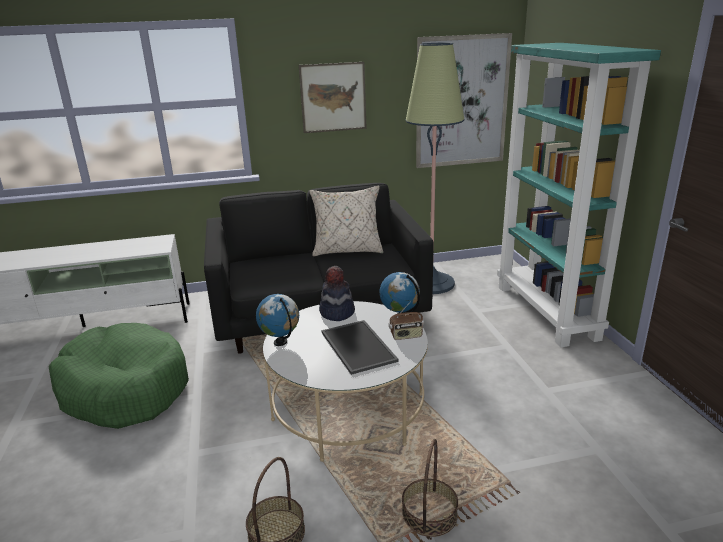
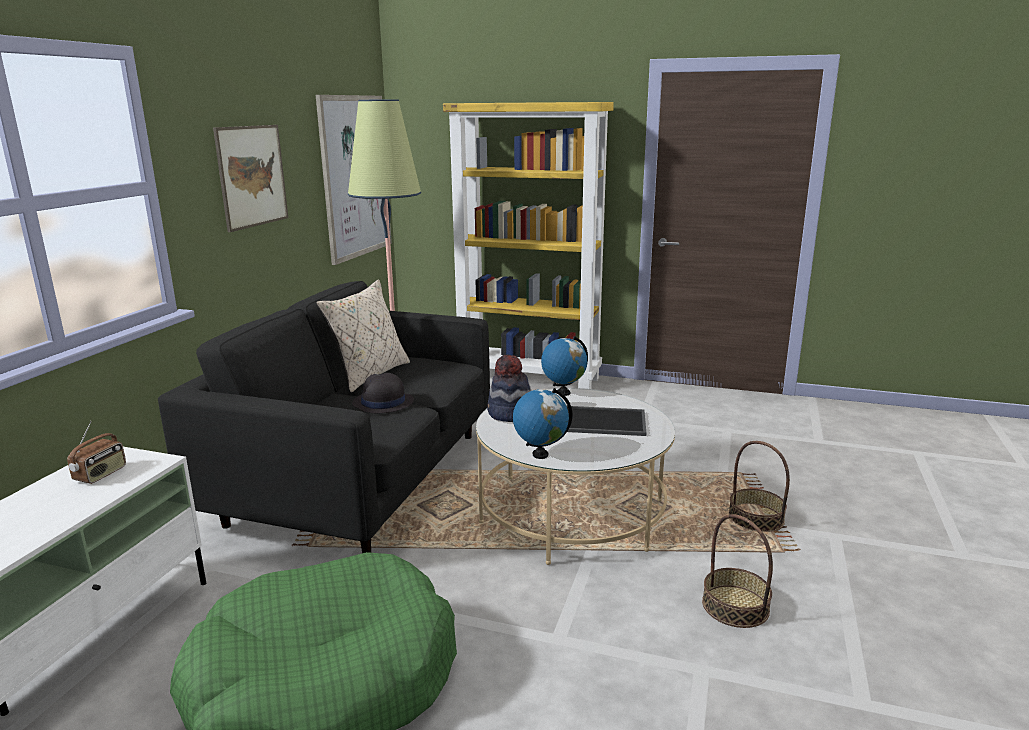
camera: 60 degrees left, 5 degrees down
radio [389,301,424,340] -> radio moved to [67,421,126,484]
turquoise bookcase [497,43,661,347] -> yellow bookcase [443,102,614,389]
none -> black hat [352,373,414,413]

